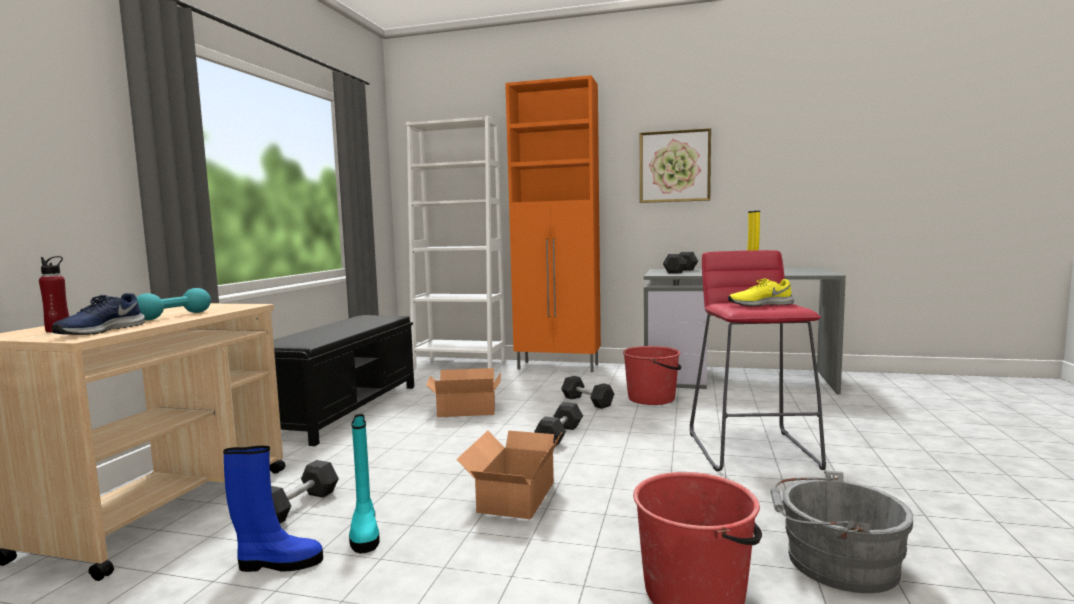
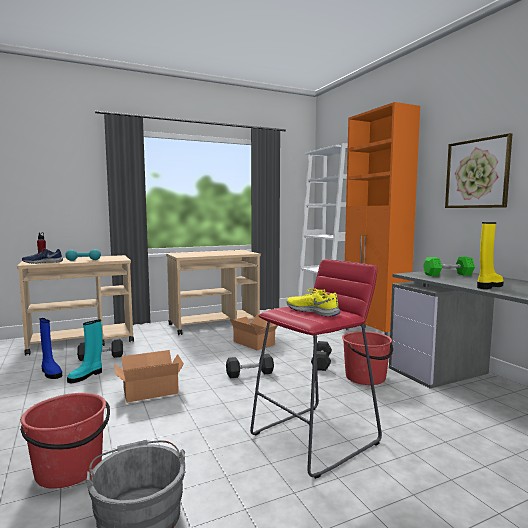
camera: 50 degrees right, 0 degrees up
black bench [273,315,414,446] -> beige cart [166,250,261,335]
grey dumbbell [663,252,698,274] -> green dumbbell [423,257,475,276]

